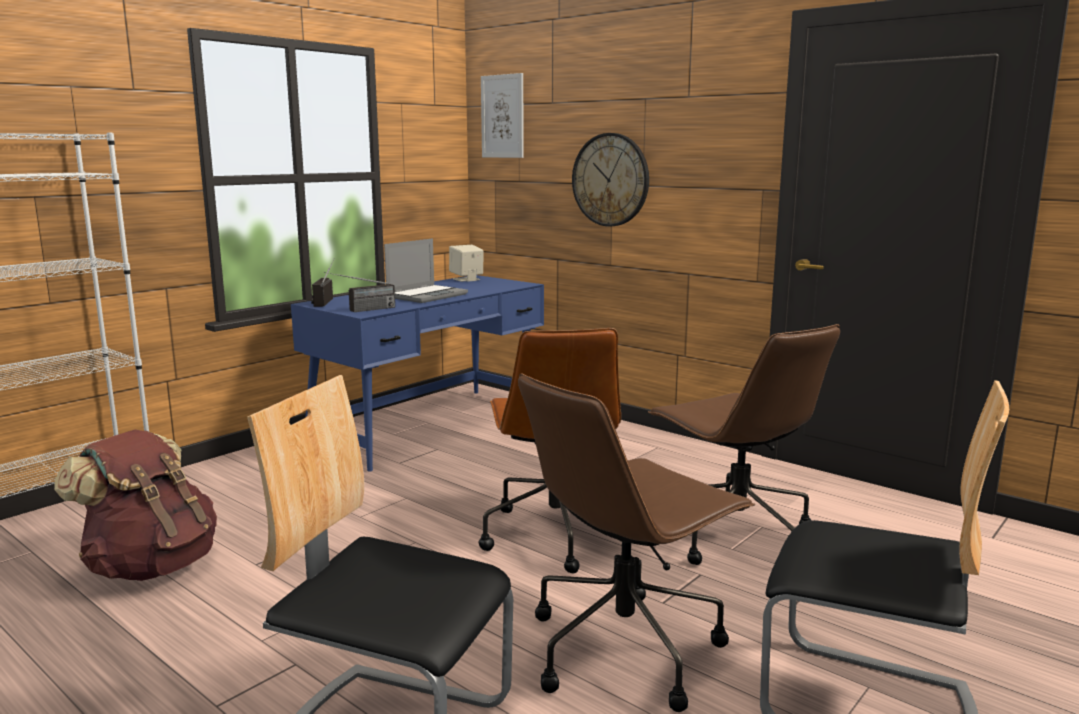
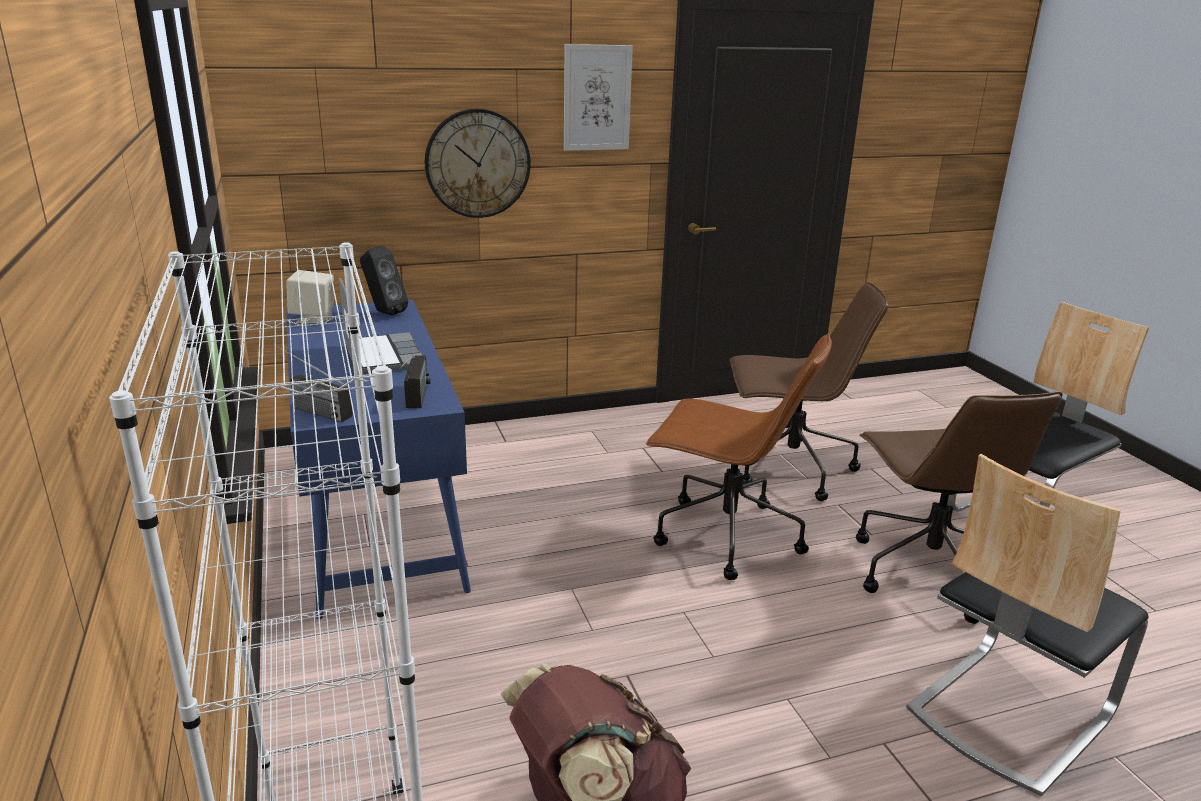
camera: 60 degrees left, 10 degrees up
picture [481,73,524,158] -> picture moved to [564,44,633,151]
none -> black speaker [360,246,408,315]

